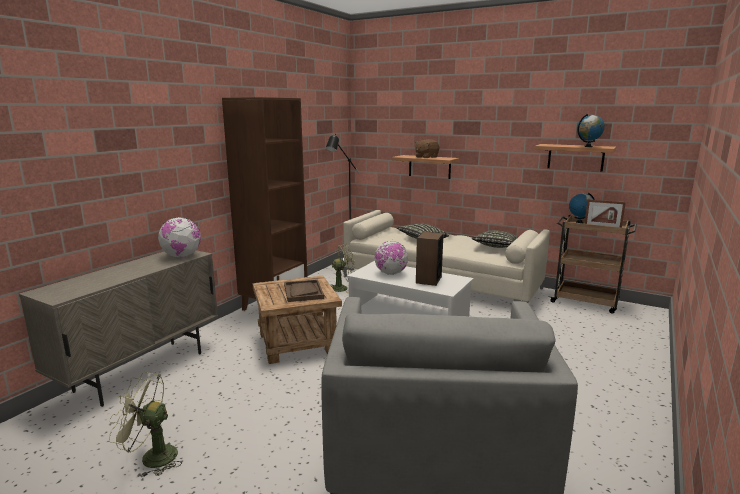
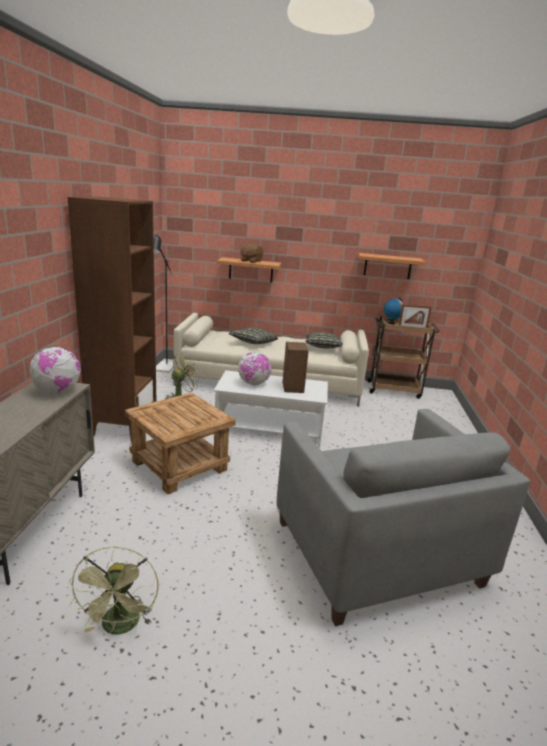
camera: 25 degrees left, 5 degrees up
green fan [109,372,182,477] -> green fan turned 75 degrees counterclockwise [69,546,159,635]
brown tray [284,279,324,302] -> none
globe [577,114,605,147] -> none

